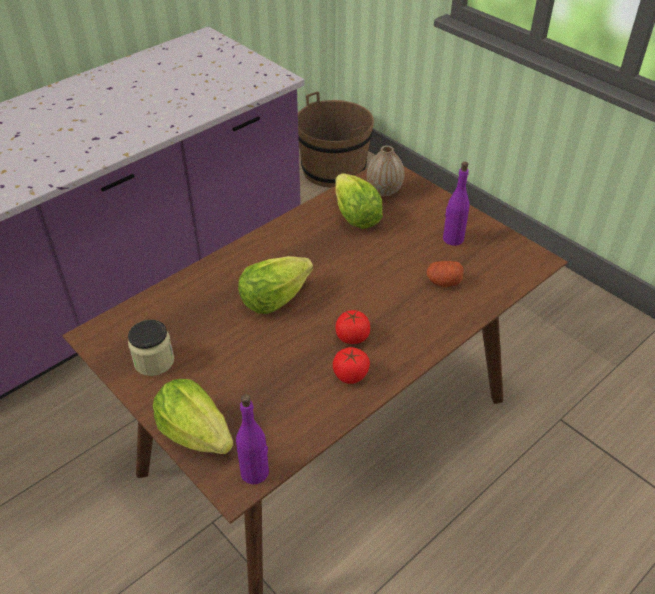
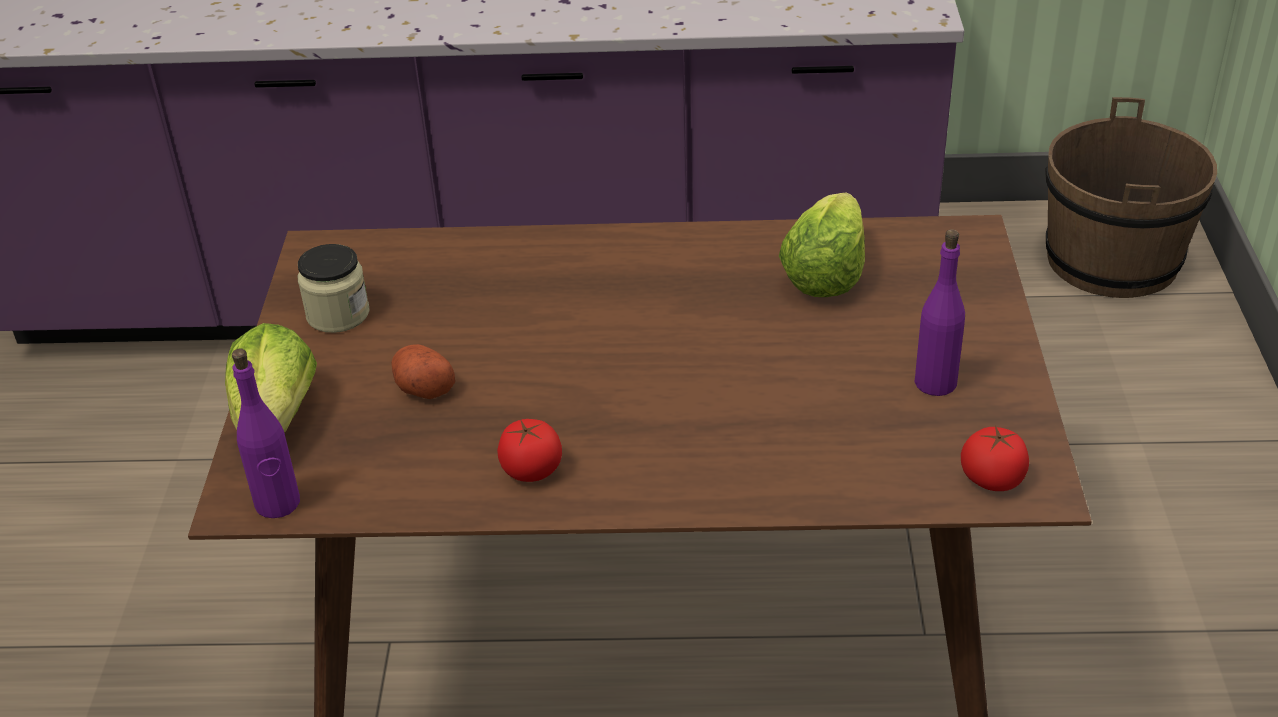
camera: 45 degrees right, 5 degrees down
lettuce [238,256,313,314] -> none
tomato [335,310,370,344] -> tomato moved to [961,426,1029,491]
vase [367,145,404,196] -> none
potato [427,261,464,287] -> potato moved to [391,344,455,399]

